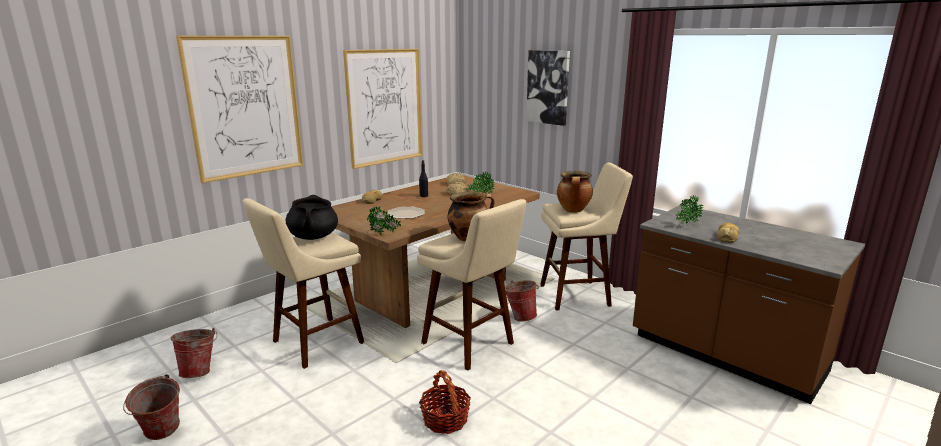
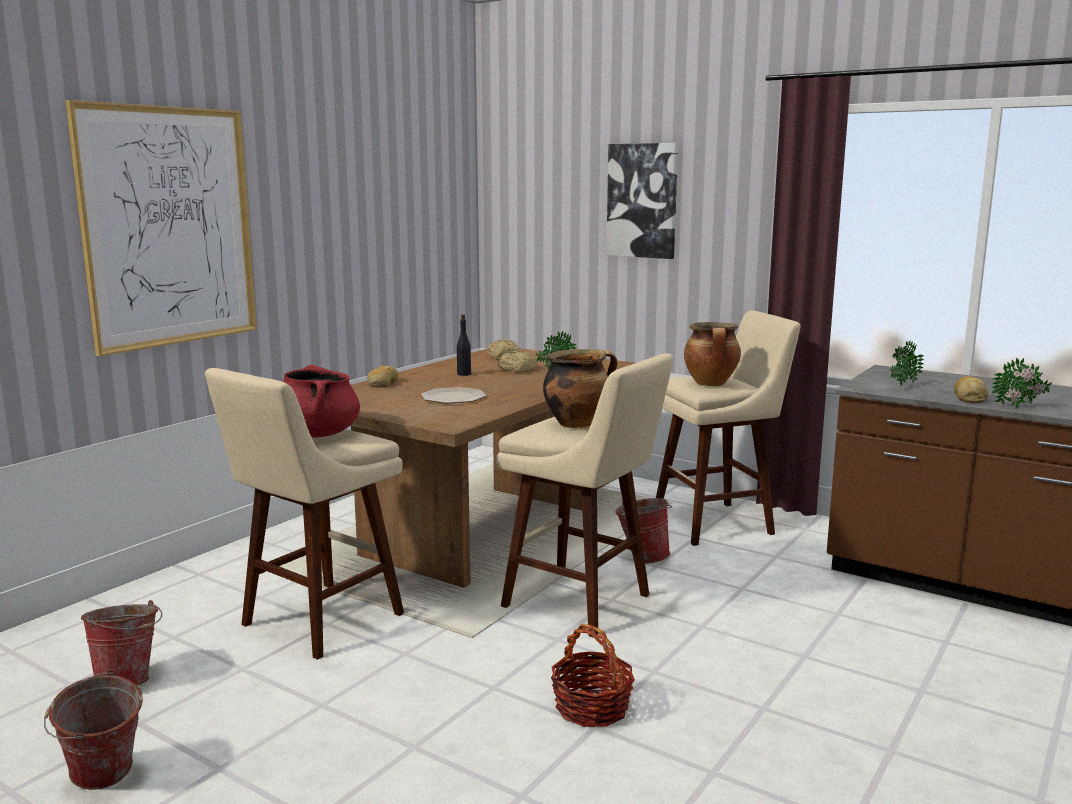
camera: 10 degrees left, 5 degrees down
black cooking pot [286,195,338,240] -> red cooking pot [283,365,360,437]
picture [343,49,422,169] -> none
potted plant [367,206,401,234] -> potted plant moved to [991,357,1052,408]

